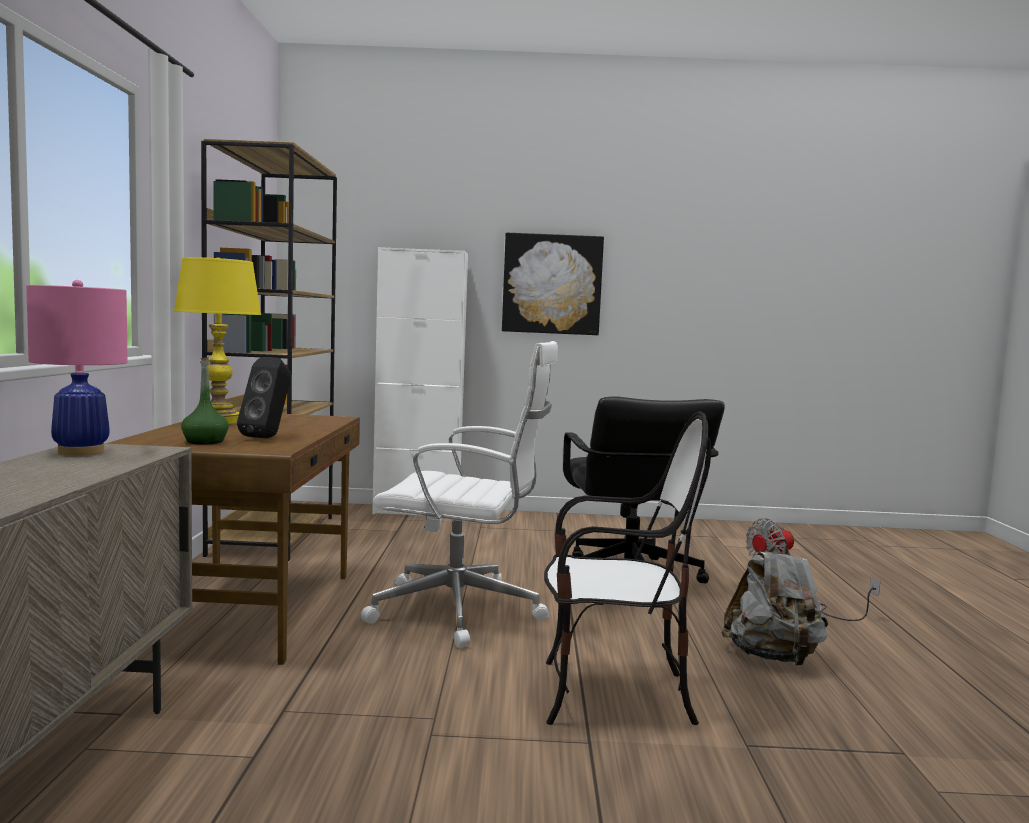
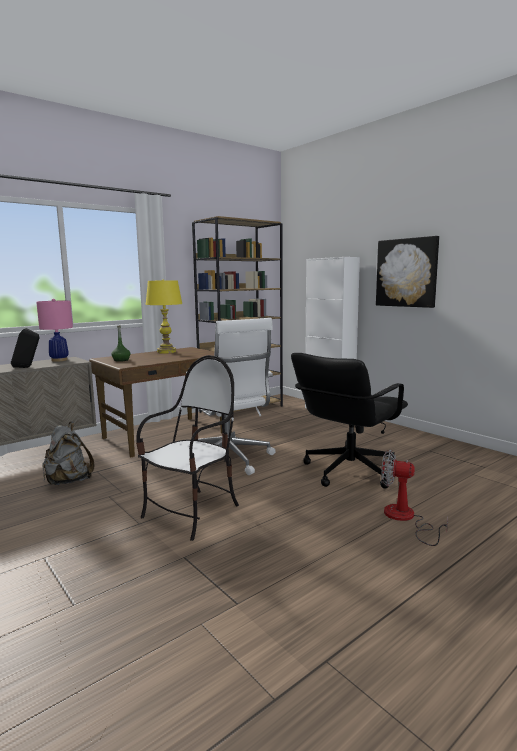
camera: 50 degrees right, 5 degrees up
black speaker [237,357,291,438] -> black speaker moved to [11,328,39,368]
chair [544,411,711,725] -> chair turned 105 degrees counterclockwise [136,355,239,541]
grey backpack [721,539,828,666] -> grey backpack moved to [42,421,94,485]

